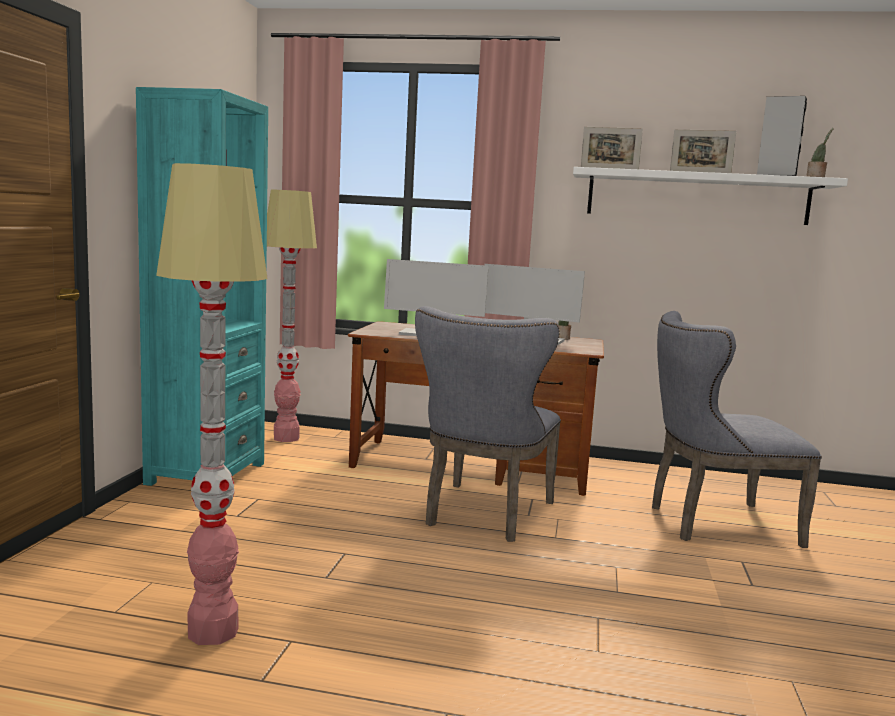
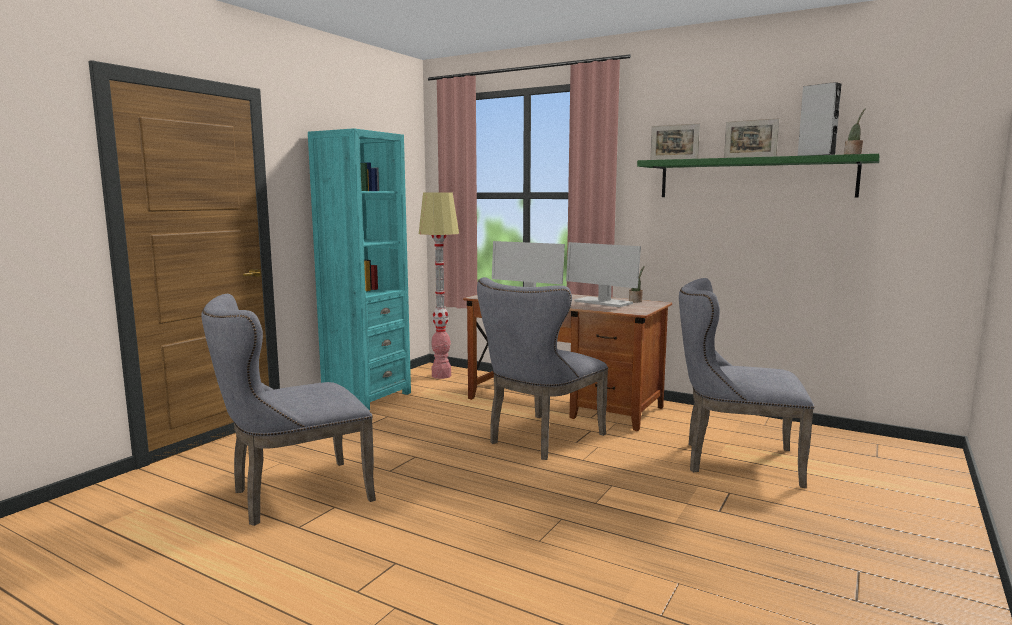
camera: 20 degrees right, 0 degrees up
floor lamp [156,163,268,645] -> grey chair [201,294,376,526]
white shelf [573,167,848,225] -> green shelf [637,154,880,198]

